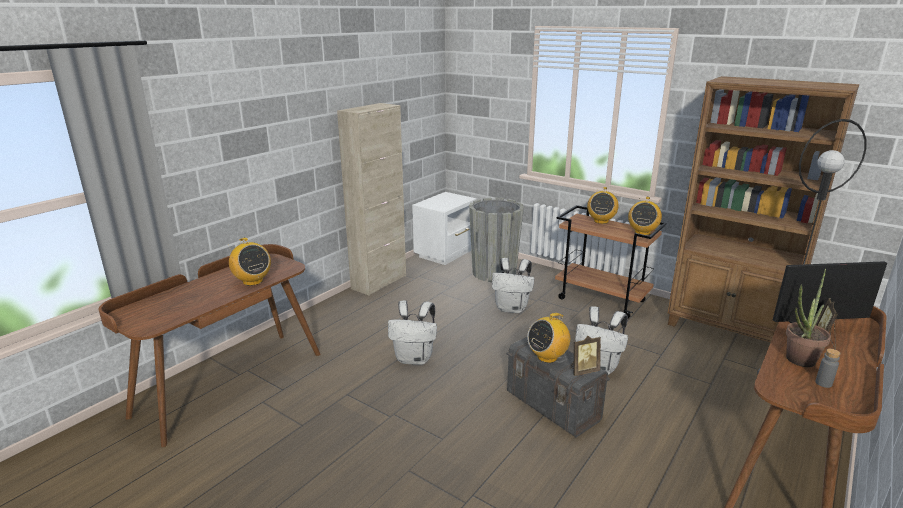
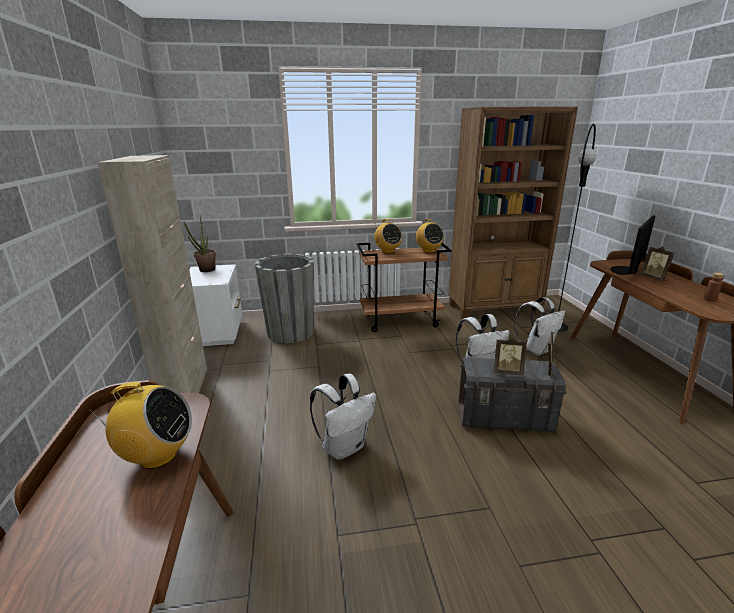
camera: 45 degrees left, 0 degrees up
white backpack [492,258,534,313] -> white backpack moved to [514,297,565,356]
radio [527,313,570,363] -> picture frame [494,337,527,375]
potted plant [786,269,831,367] -> potted plant moved to [184,216,216,272]
grey bottle [815,349,840,388] -> brown bottle [704,273,724,302]

